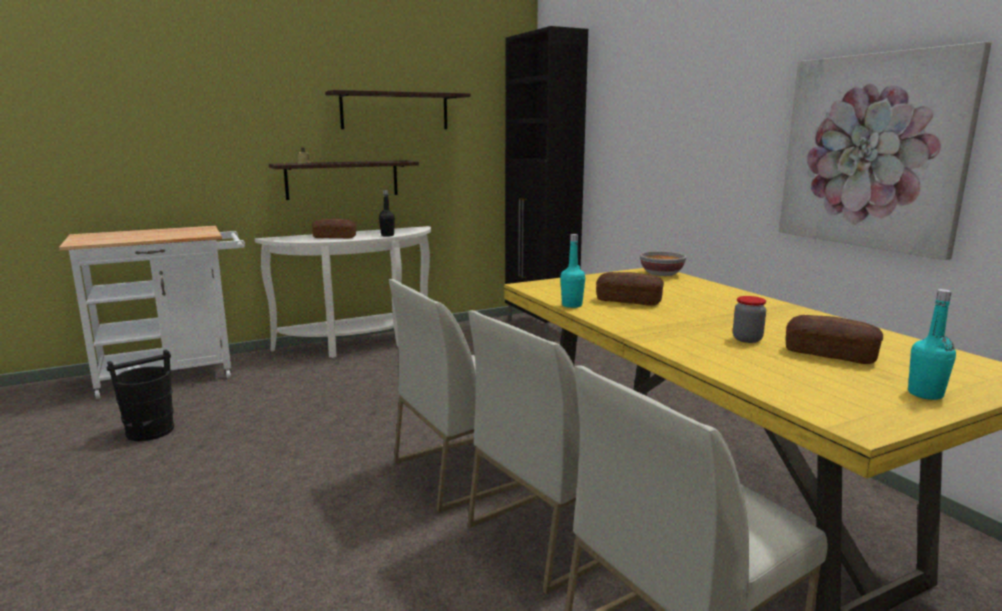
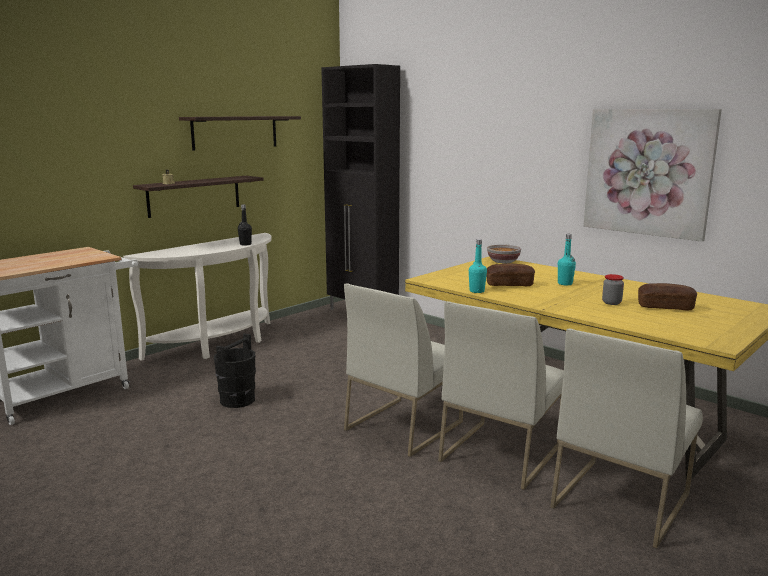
camera: 20 degrees left, 0 degrees up
black bucket [106,350,174,441] -> black bucket moved to [214,333,256,408]
bread [312,219,356,239] -> none
turquoise bottle [908,289,956,400] -> turquoise bottle moved to [558,234,576,285]

